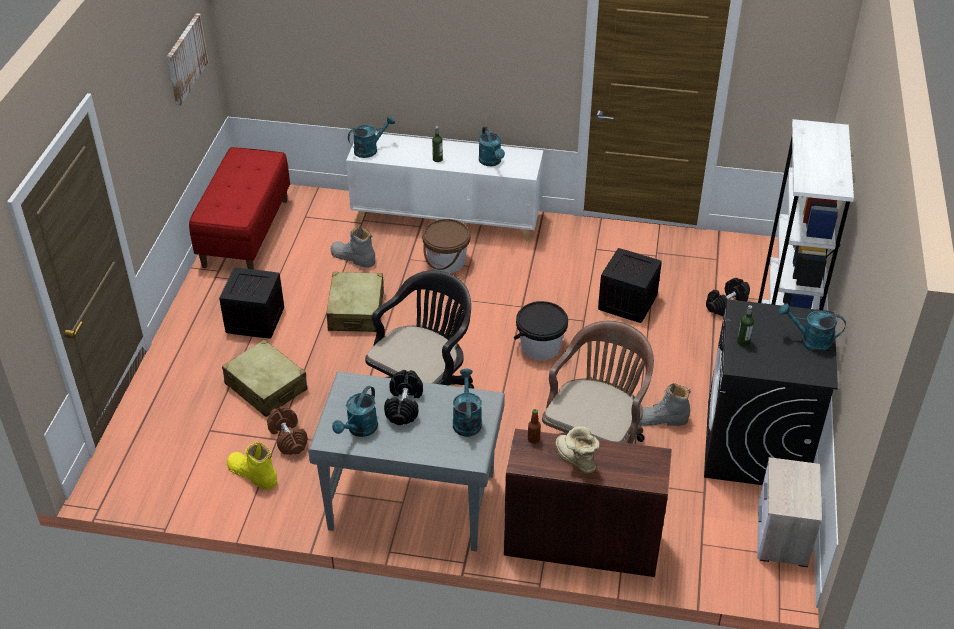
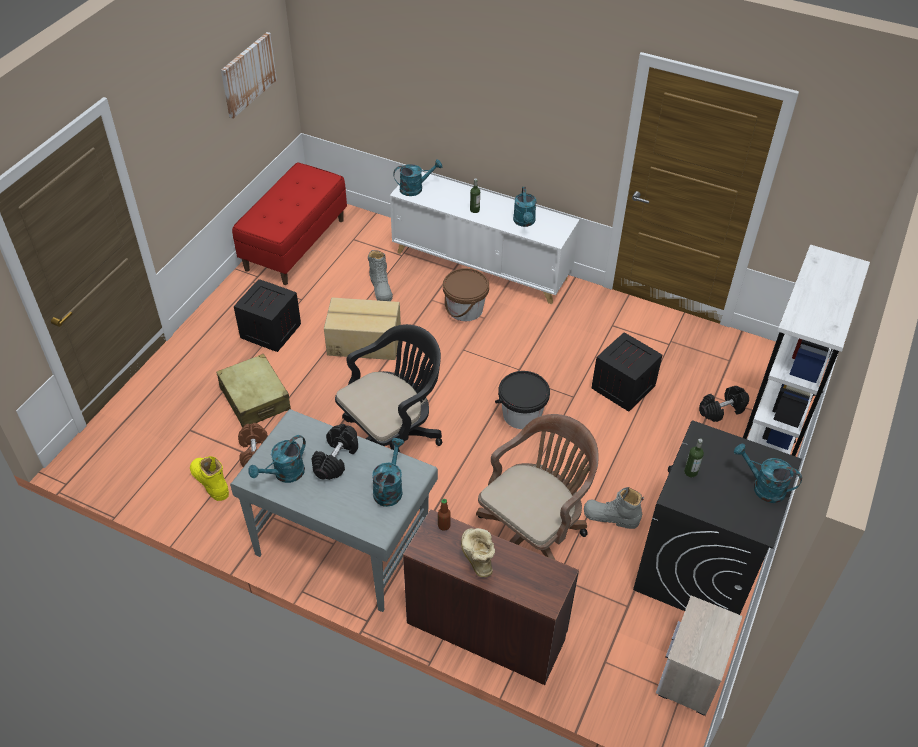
camera: 15 degrees right, 5 degrees up
beige suitcase [326,272,384,332] -> cardboard box [324,298,401,360]
grey boot [330,227,375,268] -> grey boot turned 150 degrees counterclockwise [368,250,393,301]

